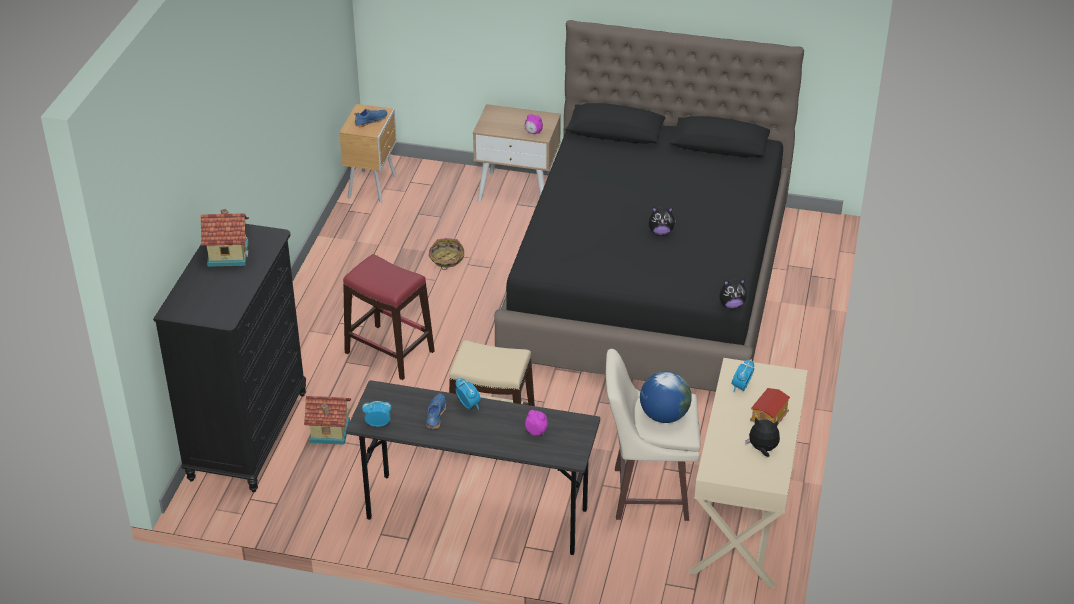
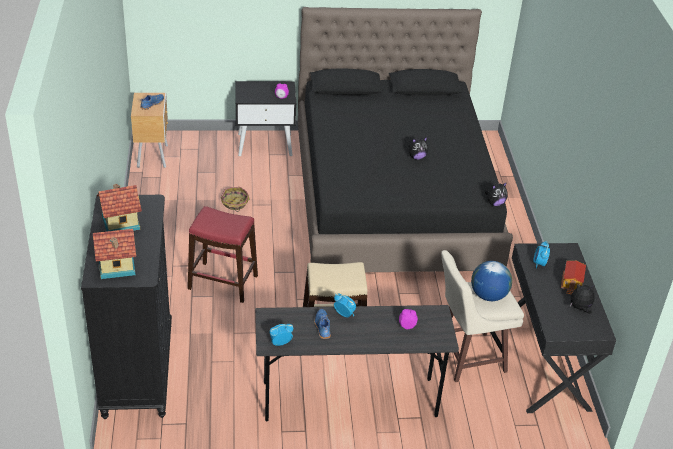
camera: 20 degrees left, 0 degrees up
toy house [304,396,351,445] -> toy house moved to [93,229,136,279]
beige nightstand [473,104,561,201] -> black nightstand [235,81,296,156]
beige desk [689,358,808,588] -> black desk [512,243,616,413]

